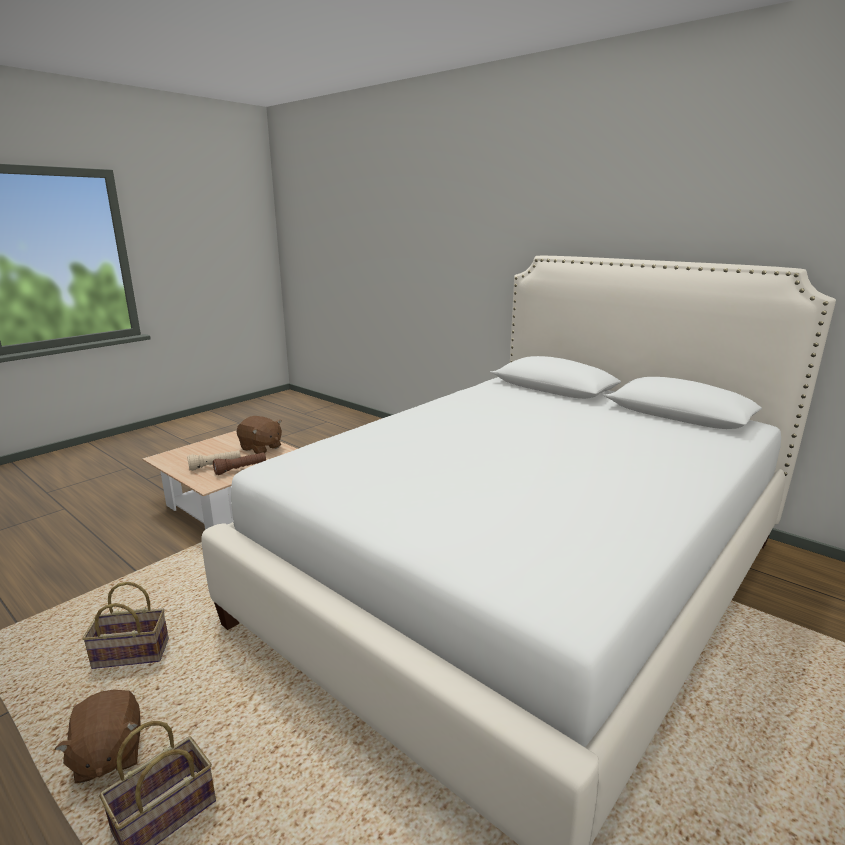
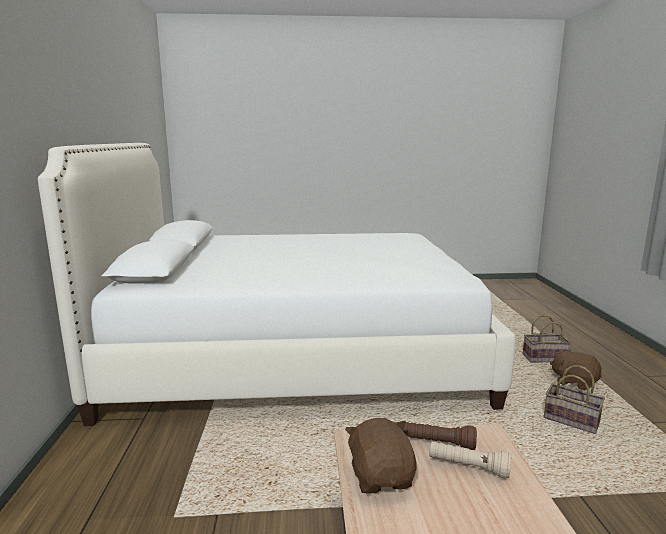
camera: 135 degrees left, 5 degrees down
brown plush toy [55,690,141,783] -> brown plush toy turned 75 degrees counterclockwise [550,349,602,390]

